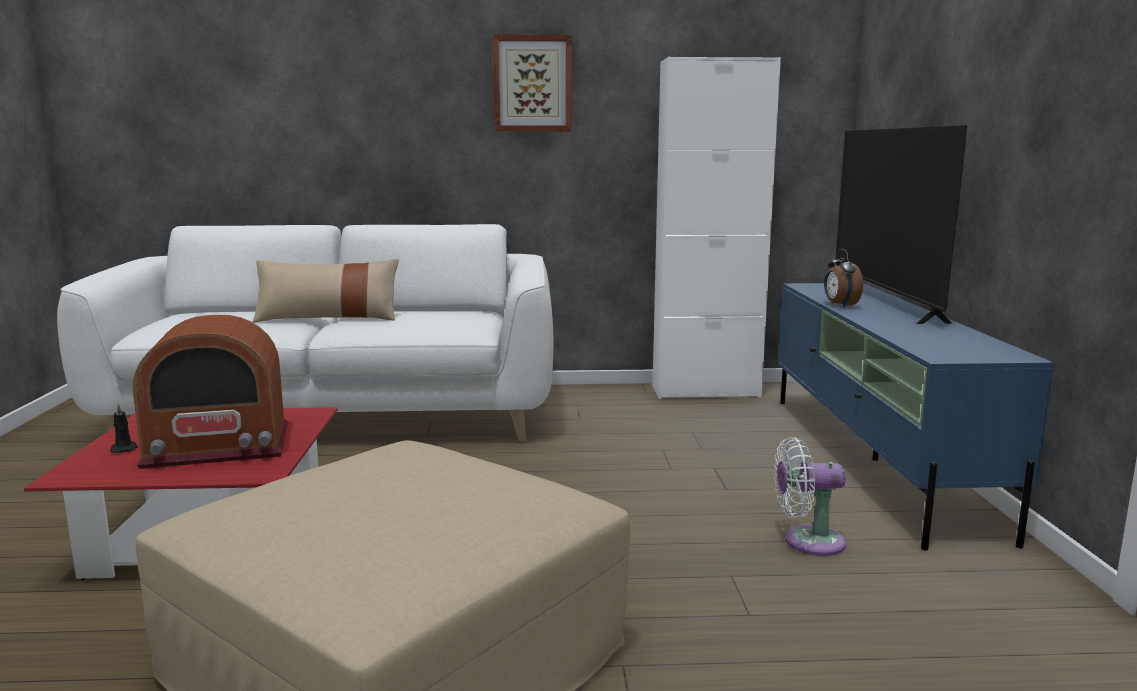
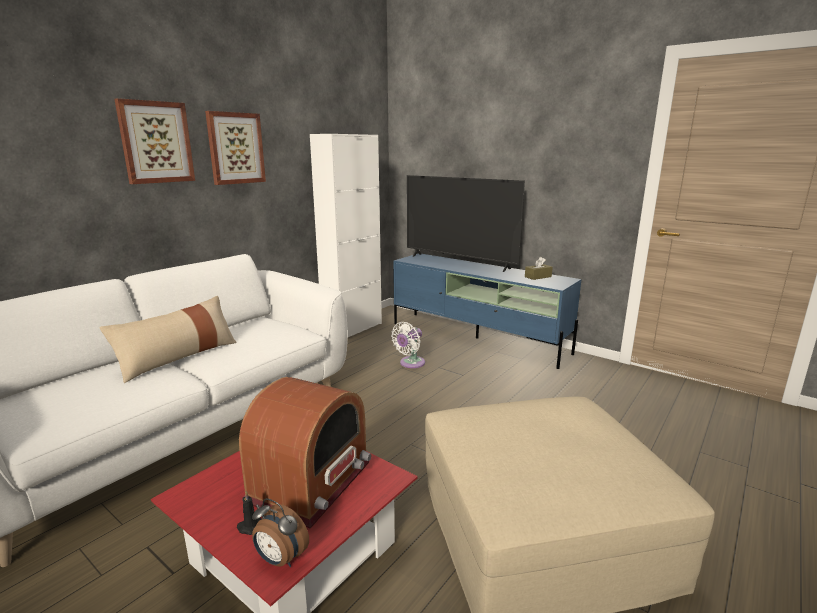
camera: 50 degrees left, 5 degrees up
white fan [774,437,846,556] -> white fan moved to [391,322,425,368]
alarm clock [824,249,863,308] -> alarm clock moved to [252,498,309,567]
none -> picture [114,98,195,184]
none -> brown tissue box [525,257,553,280]

